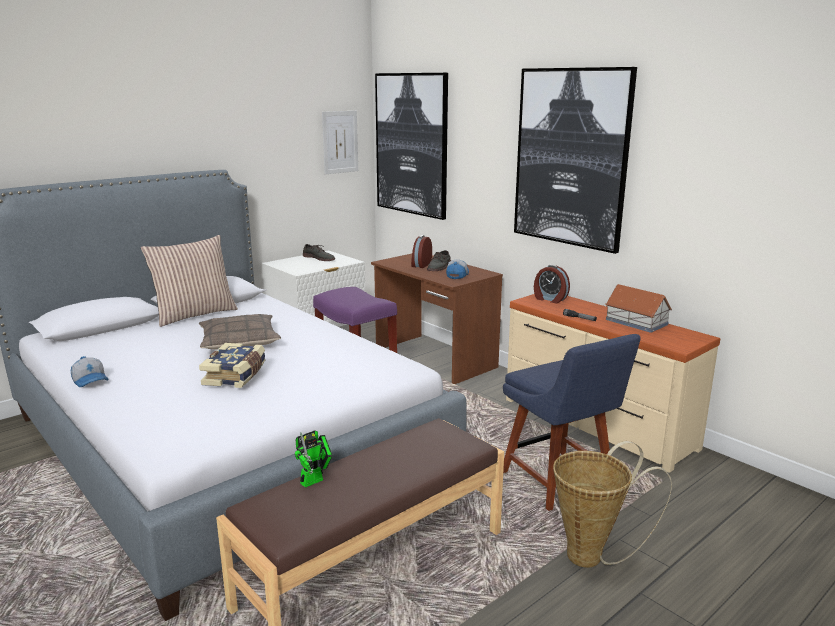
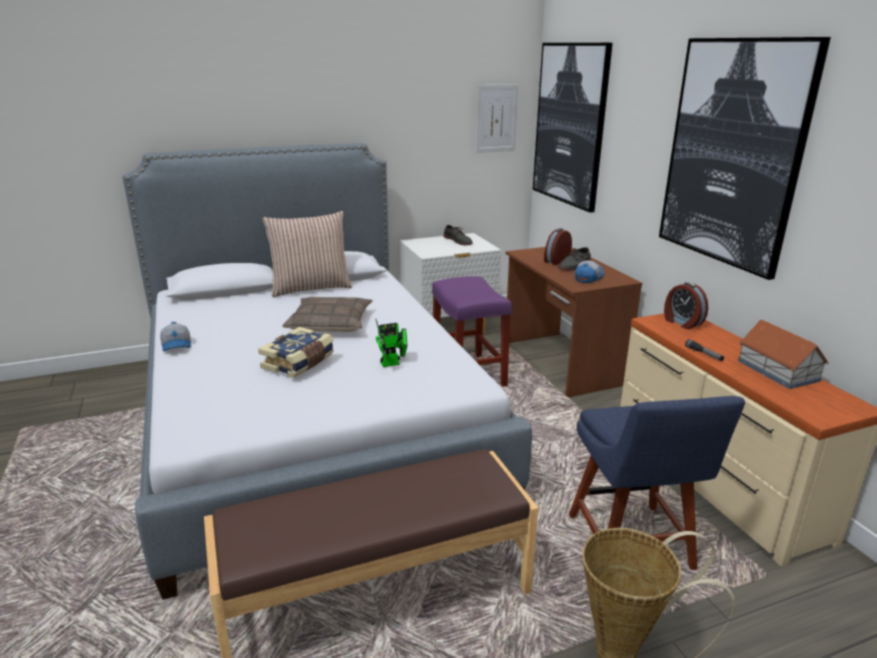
camera: 20 degrees right, 5 degrees up
toy robot [295,430,333,488] -> toy robot moved to [376,319,408,367]

